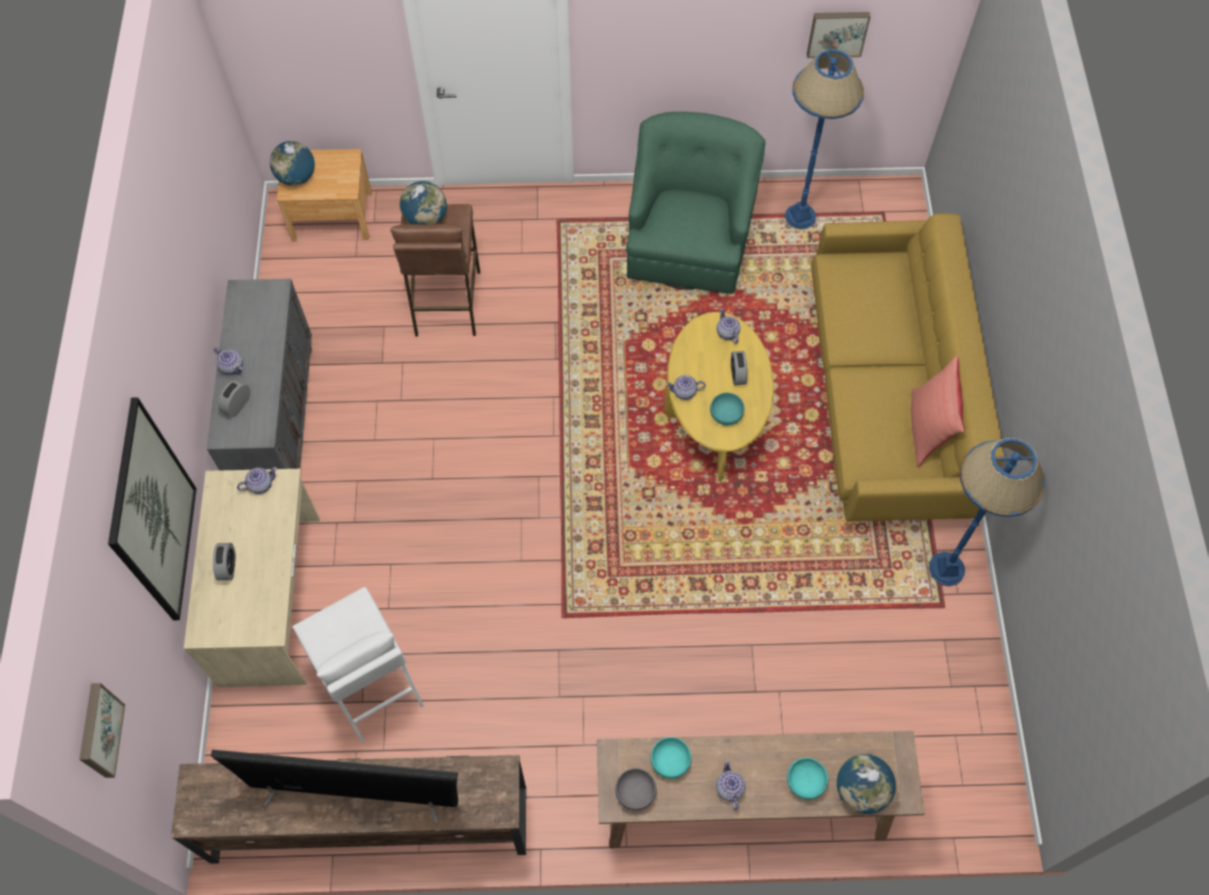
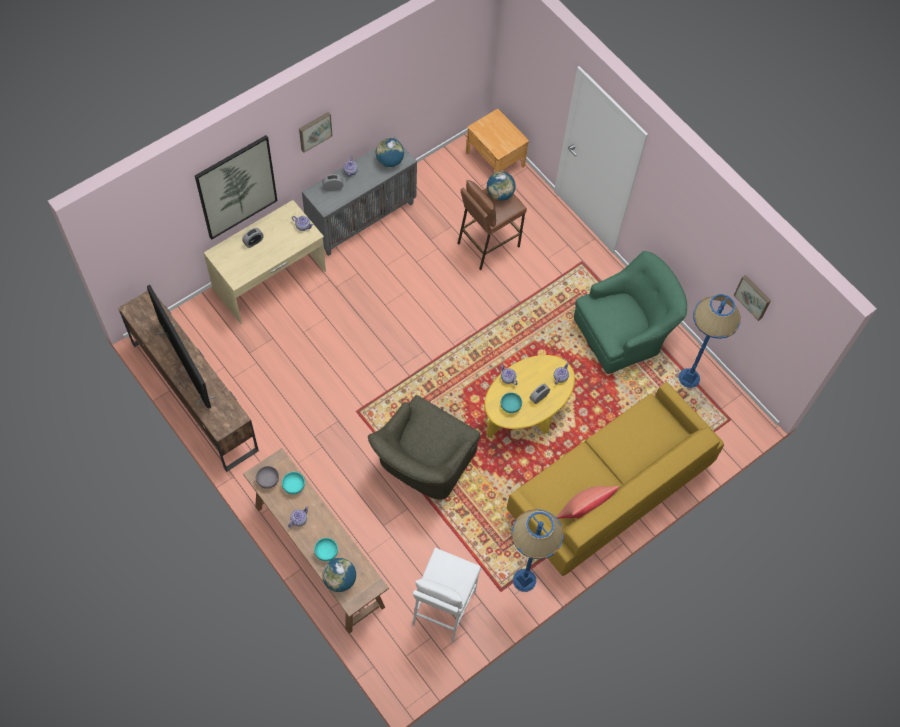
camera: 50 degrees right, 0 degrees up
picture [79,683,125,778] -> picture moved to [299,112,332,153]
globe [270,141,315,186] -> globe moved to [376,138,404,167]
white stool [293,587,424,742] -> white stool moved to [412,548,481,642]
none -> green armchair [368,395,480,500]

